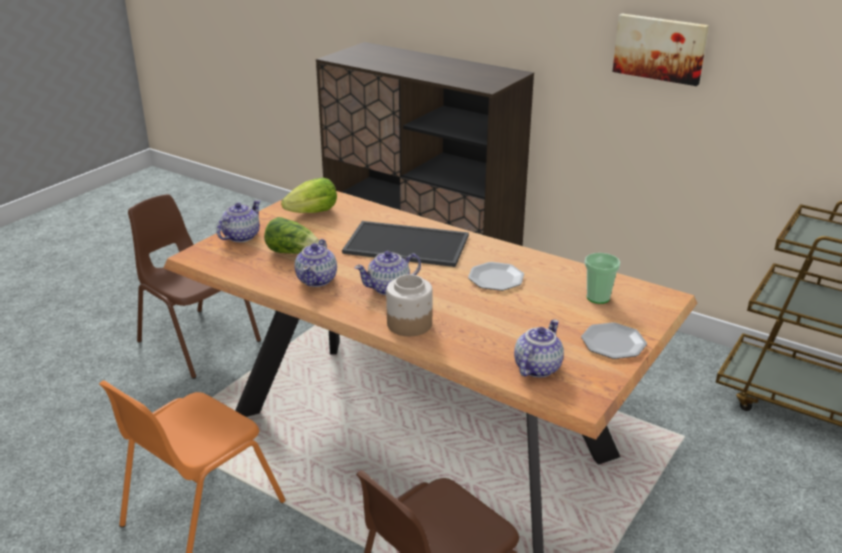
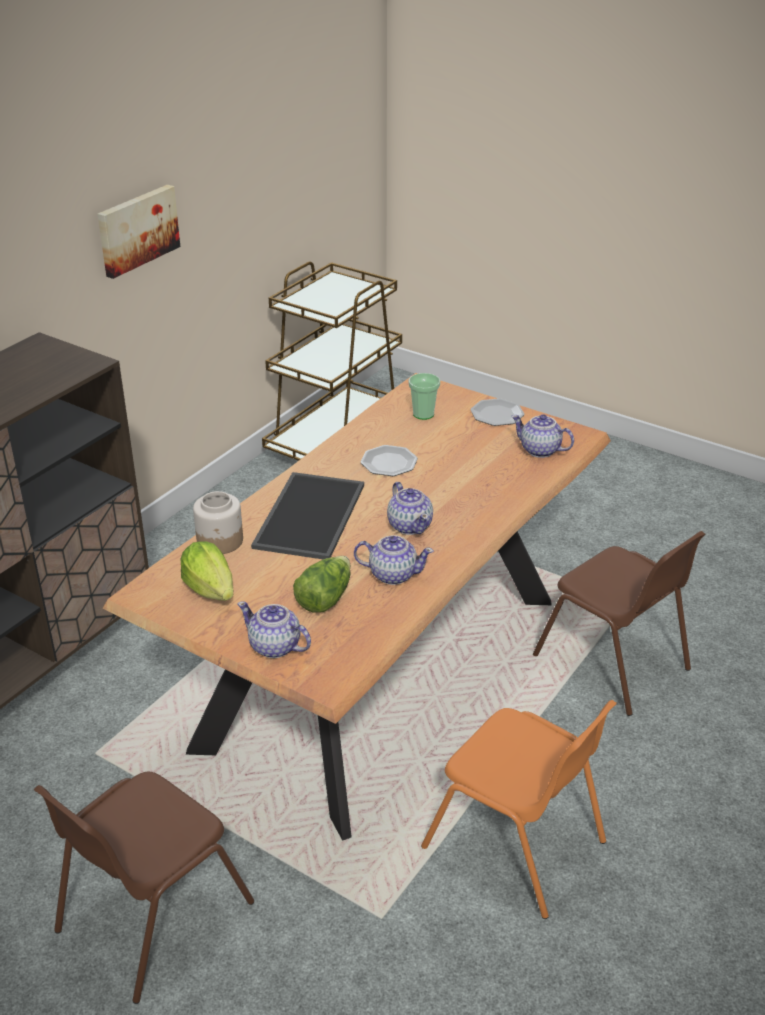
camera: 90 degrees left, 5 degrees up
jar [386,274,433,336] -> jar moved to [193,491,243,554]

